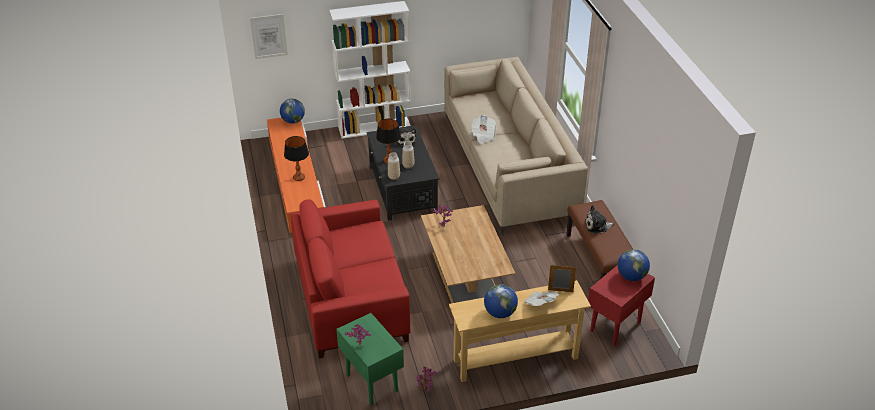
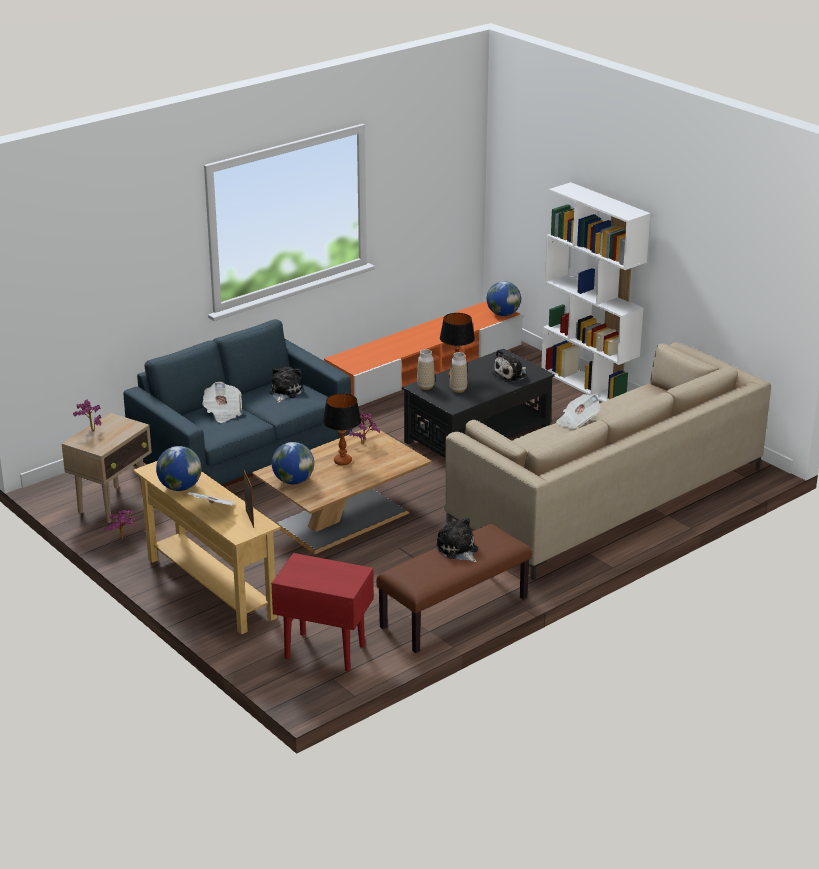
camera: 65 degrees right, 10 degrees down
picture [250,14,288,59] -> none
table lamp [284,136,309,181] -> table lamp moved to [323,393,361,465]
red sofa [290,199,410,359] -> blue sofa [123,319,352,487]
green side table [336,313,404,405] -> beige side table [62,413,152,523]
globe [618,249,650,281] -> globe moved to [272,442,314,484]
none -> newspaper [202,382,242,423]
none -> plush toy [269,367,304,403]

